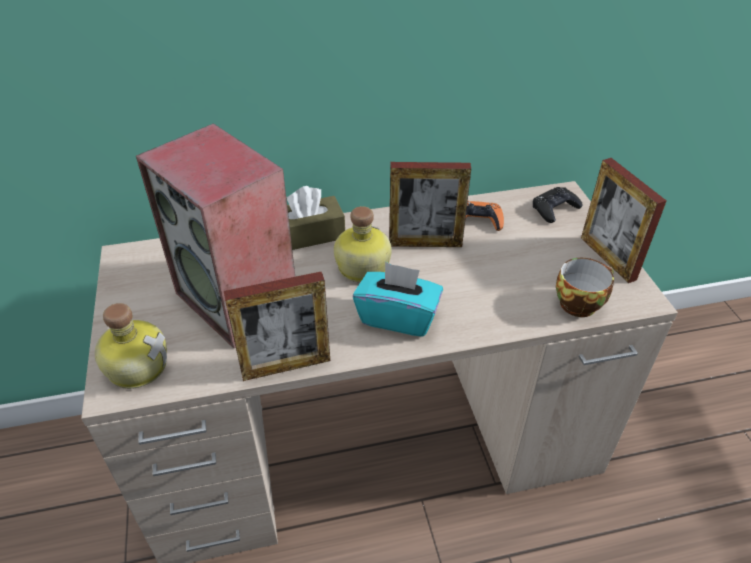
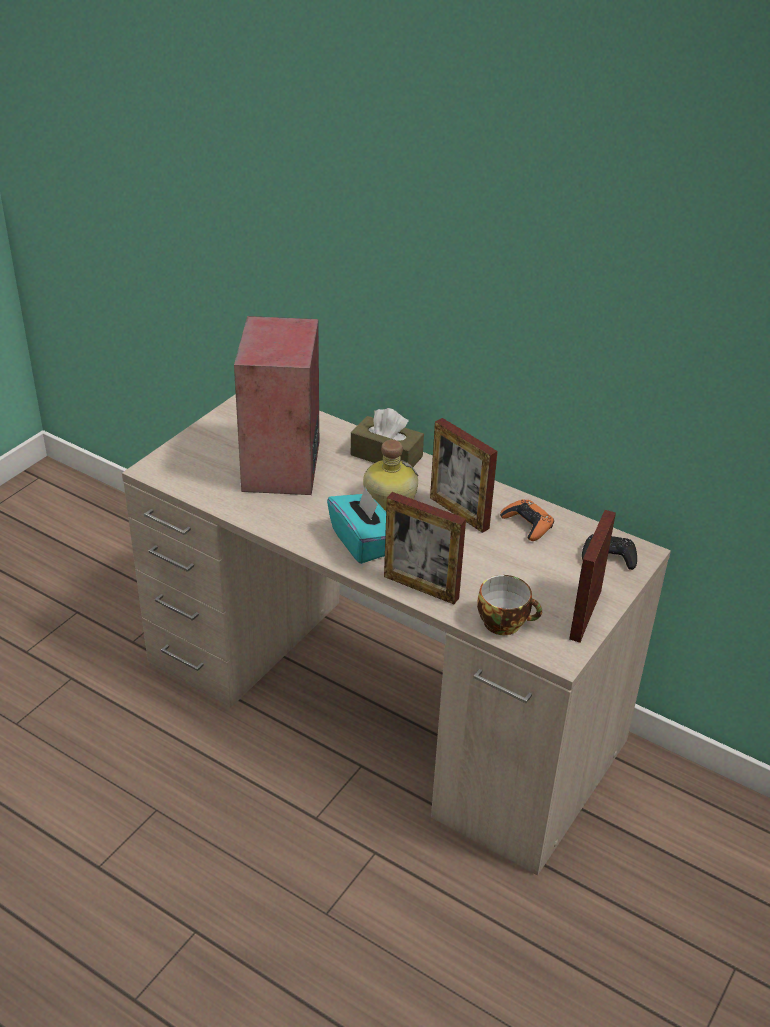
camera: 45 degrees right, 5 degrees down
bottle [95,303,167,389] -> none
picture frame [224,272,330,381] -> picture frame moved to [384,492,466,604]

